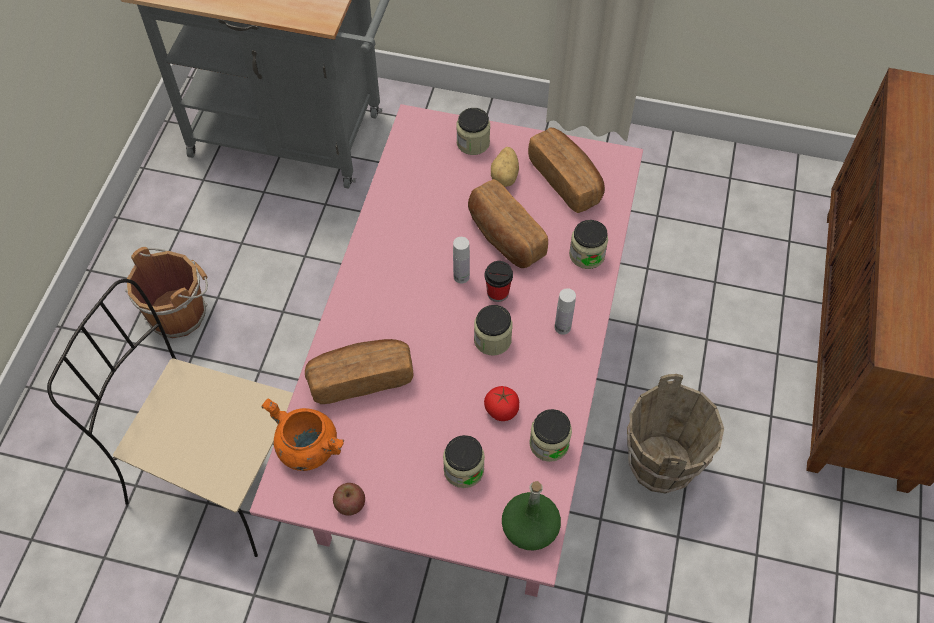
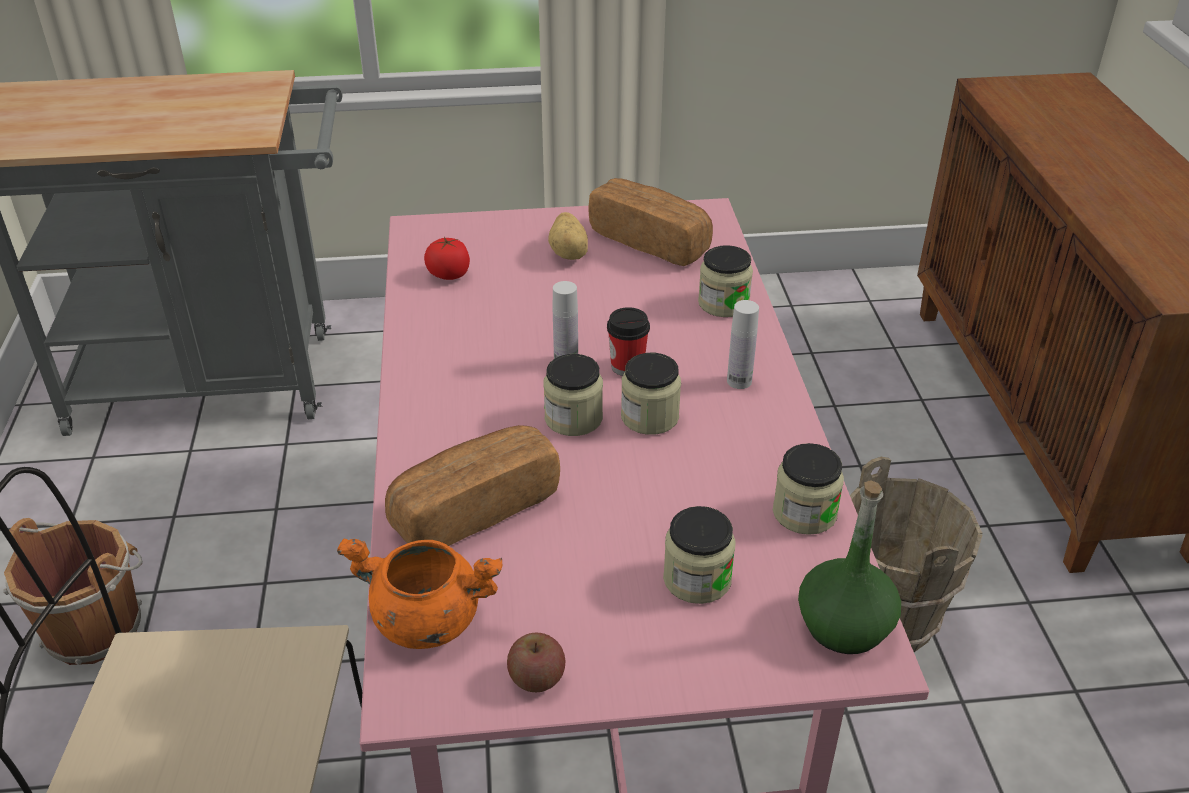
camera: 20 degrees left, 20 degrees down
jar [456,108,490,155] -> jar moved to [543,354,603,436]
bread [468,179,548,268] -> none
tomato [484,386,519,421] -> tomato moved to [424,237,470,280]

